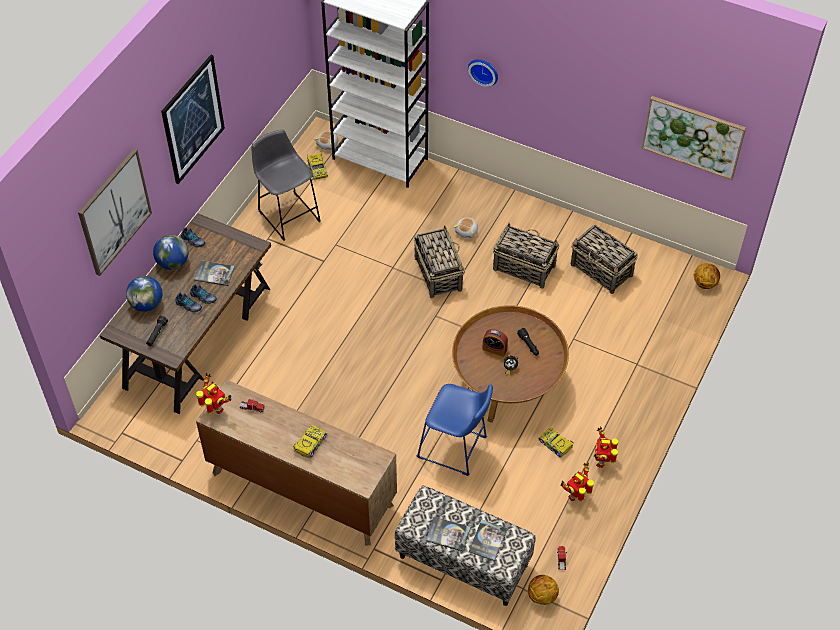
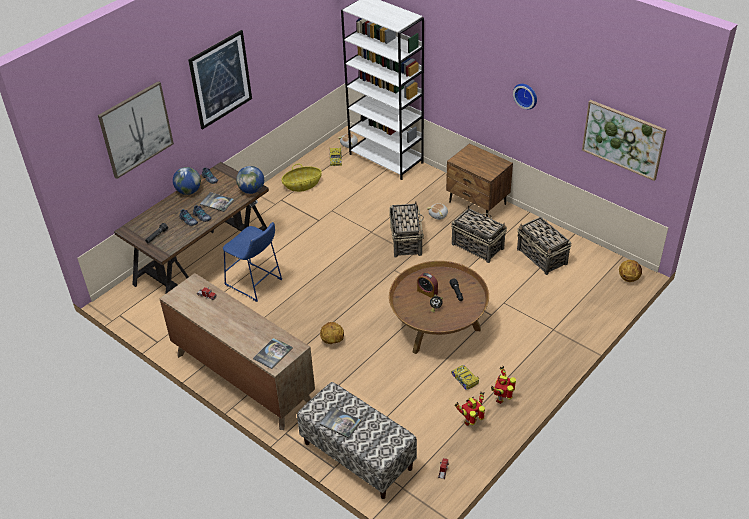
camera: 15 degrees right, 10 degrees down
globe [126,276,162,312] -> globe moved to [236,166,264,194]
toy robot [196,373,231,414] -> none
grey stool [252,129,321,241] -> basket [282,164,322,192]
toy car [293,425,327,459] -> none
blue stool [416,384,493,476] -> blue stool moved to [223,222,282,302]
wall clock [468,59,498,87] -> wall clock moved to [513,84,537,109]
book [468,520,508,561] -> book moved to [253,338,293,369]
basketball [528,575,559,605] -> basketball moved to [320,322,344,344]
none -> brown nightstand [446,143,513,217]

